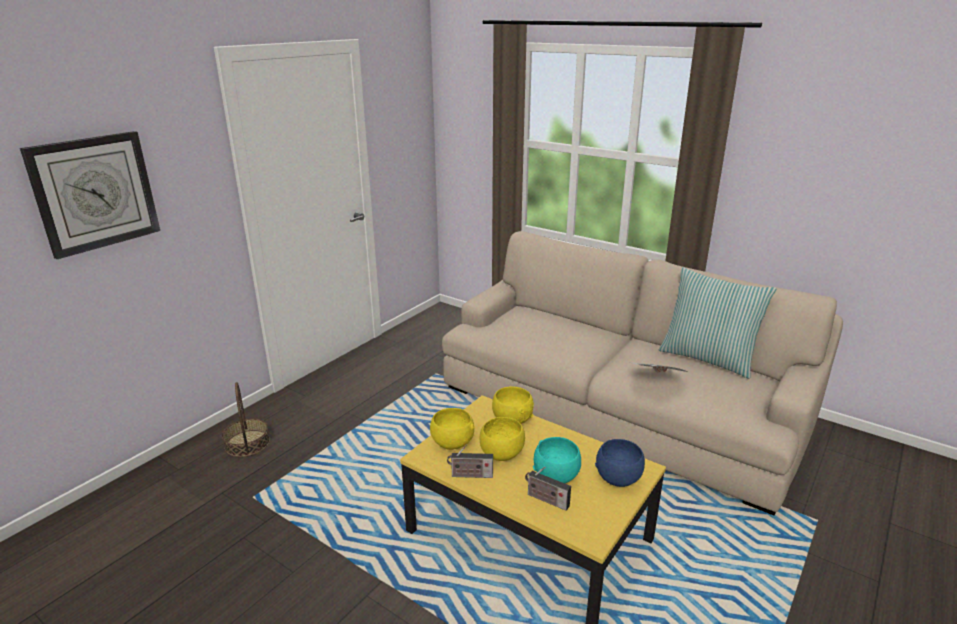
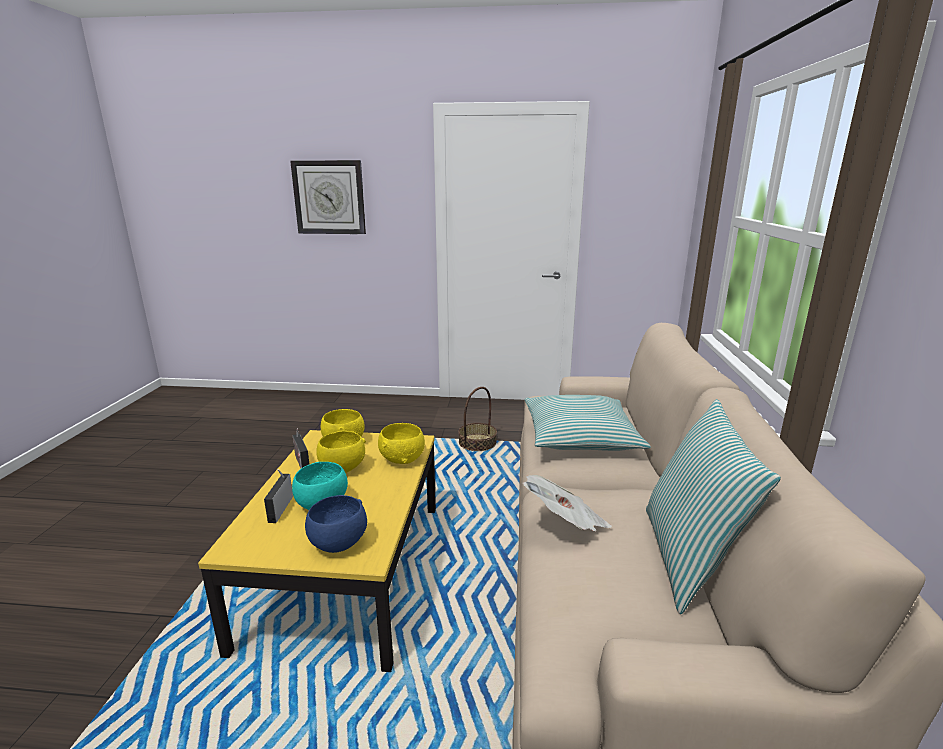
camera: 60 degrees right, 5 degrees down
basket [222,382,270,457] -> basket moved to [458,387,497,451]
none -> pillow [525,395,651,451]

